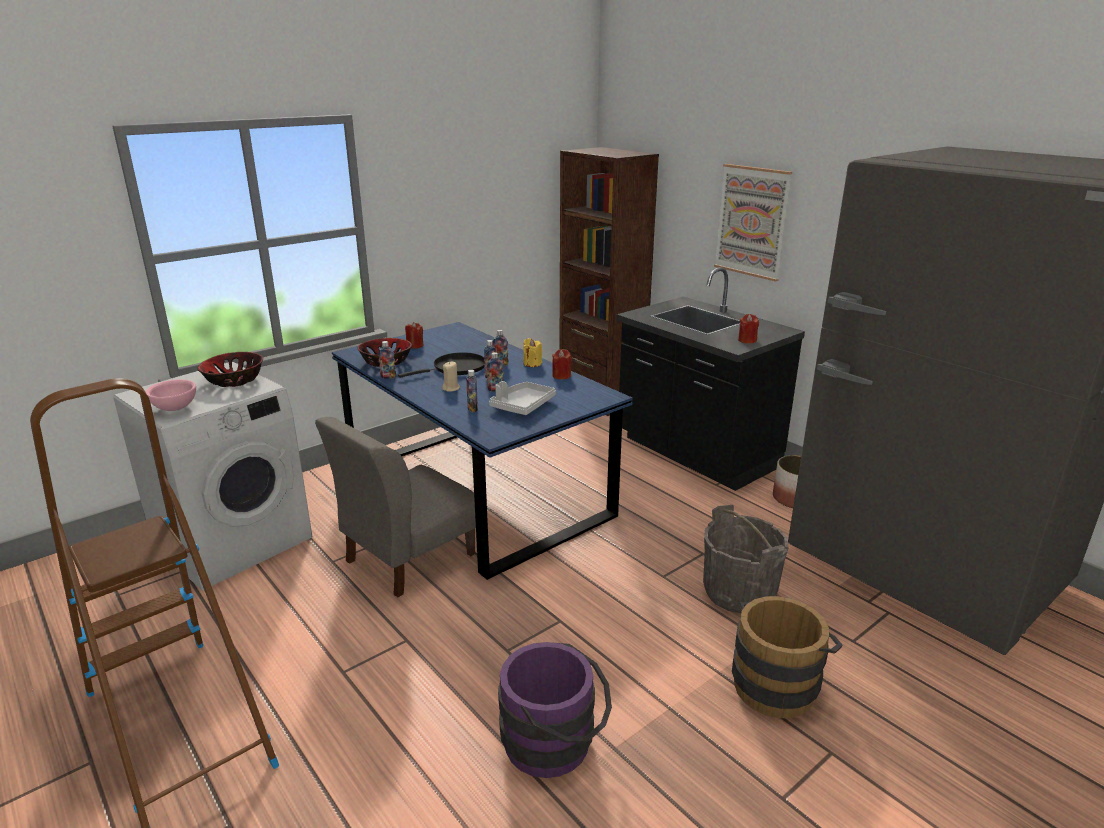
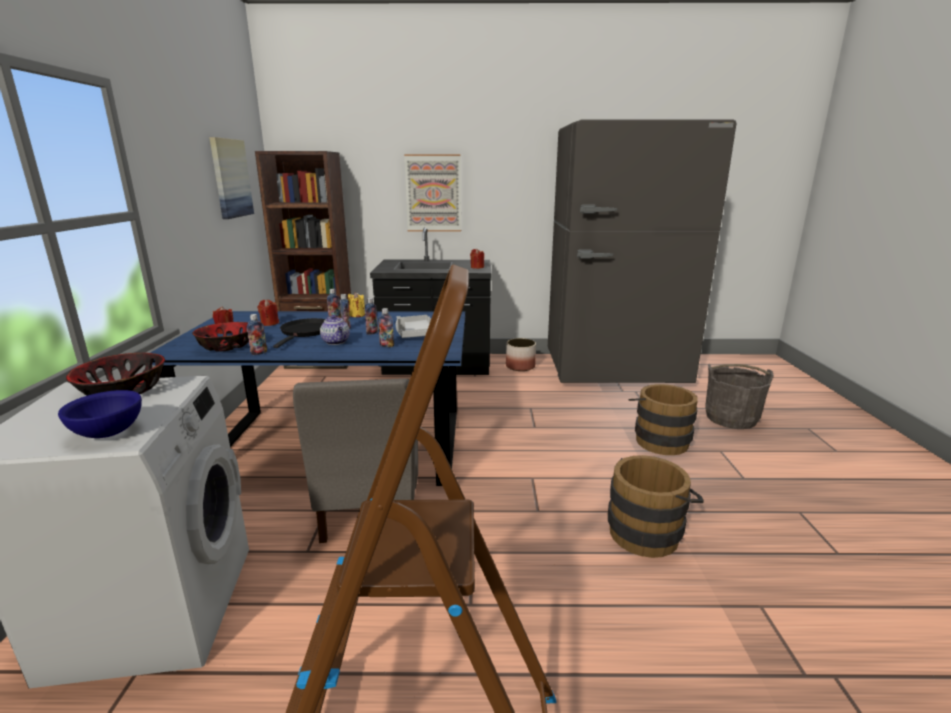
camera: 50 degrees left, 5 degrees down
pink bowl [145,379,196,411] -> blue bowl [58,390,142,438]
beige candle [442,362,460,392] -> teapot [320,315,350,345]
purple bucket [498,642,612,778] -> brown bucket [608,455,704,558]
red candle [552,349,572,379] -> red candle moved to [257,299,279,326]
grey bucket [703,505,789,613] -> grey bucket moved to [705,364,774,429]
none -> picture [209,137,254,219]

